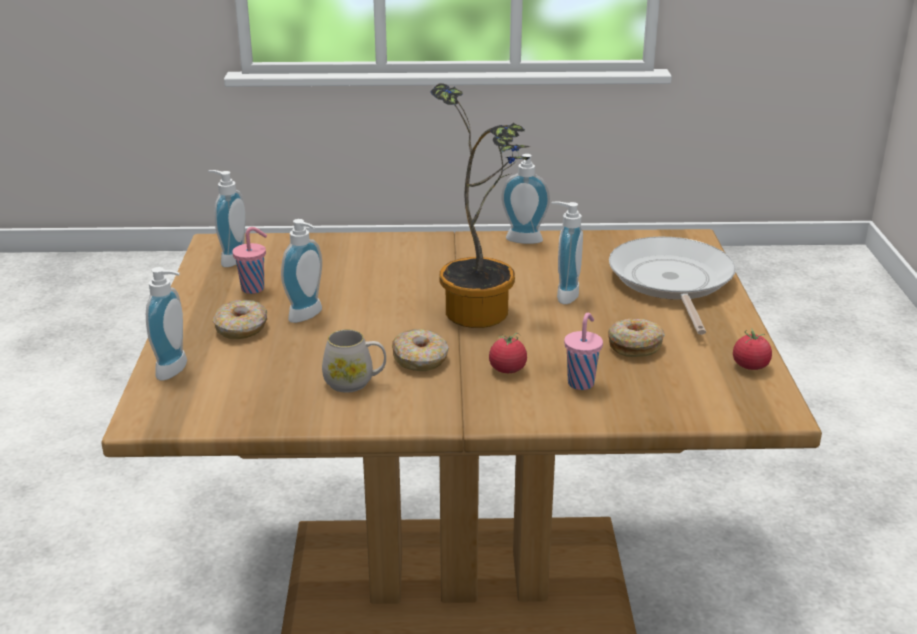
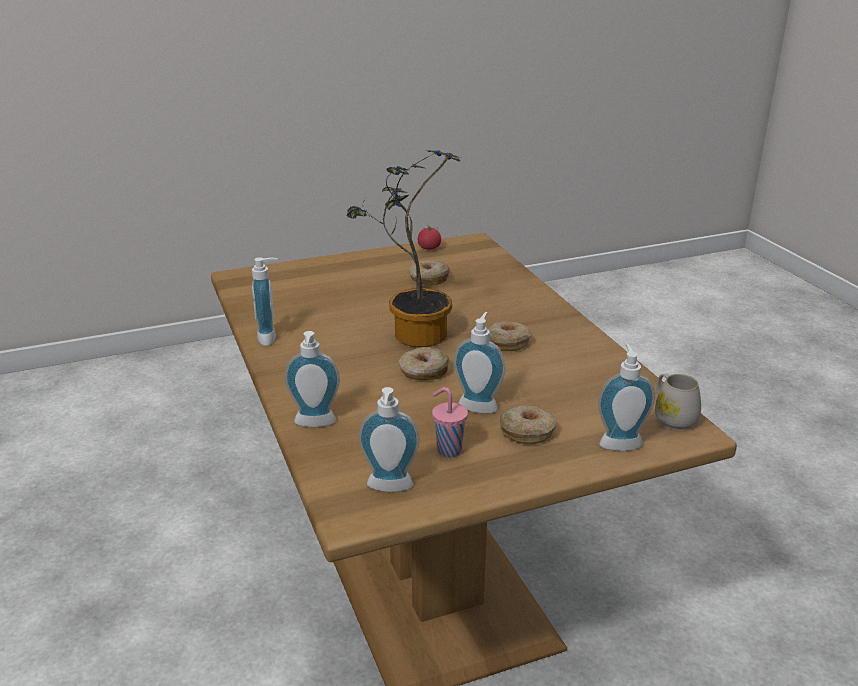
camera: 110 degrees left, 0 degrees up
white mug [322,329,386,393] -> white mug moved to [655,373,701,430]
tomato [489,333,527,373] -> none
soap dispenser [552,202,583,304] -> soap dispenser moved to [284,331,340,427]
pink cup [564,313,603,390] -> none
frying pan [609,237,736,335] -> none
none -> donut [399,347,449,380]

